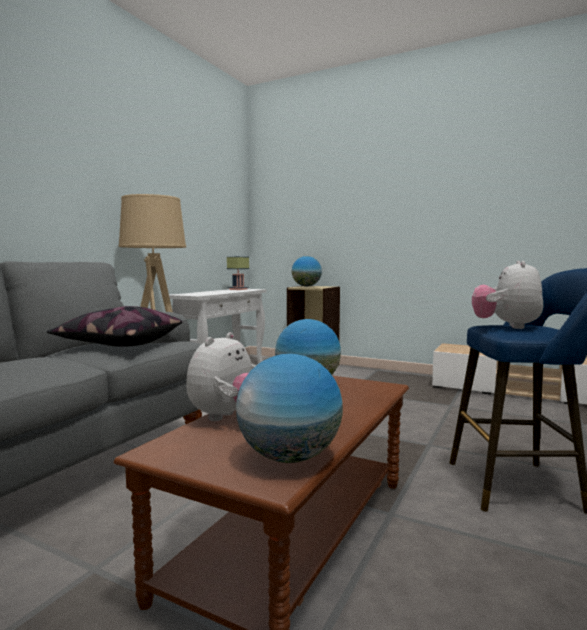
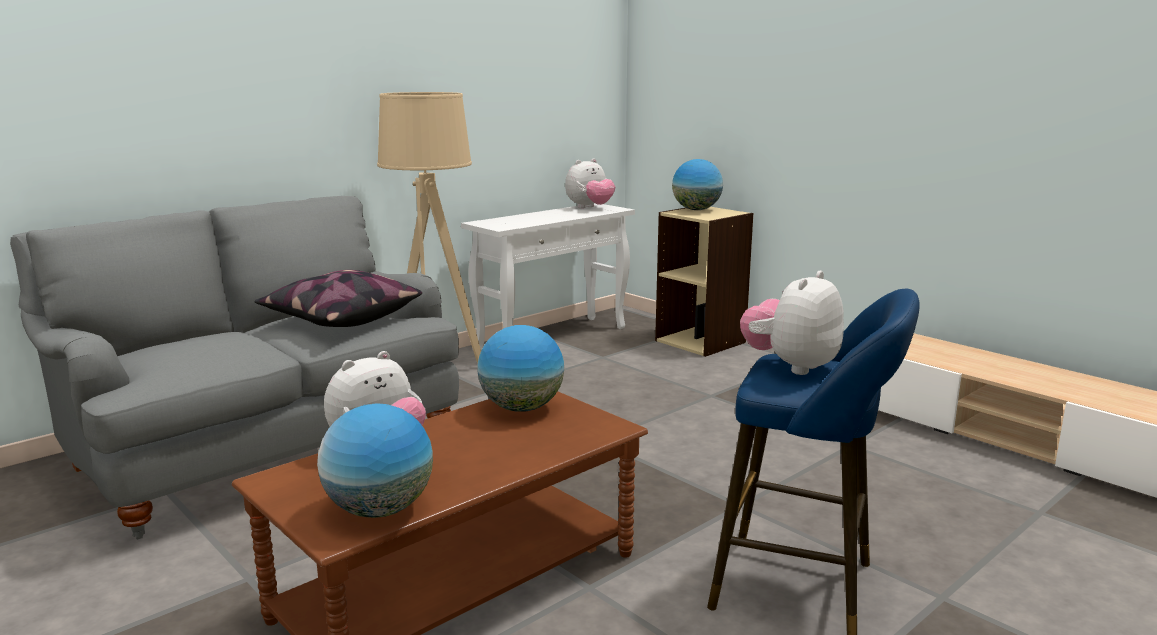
camera: 20 degrees right, 10 degrees up
table lamp [227,257,249,290] -> plush toy [565,158,615,208]

